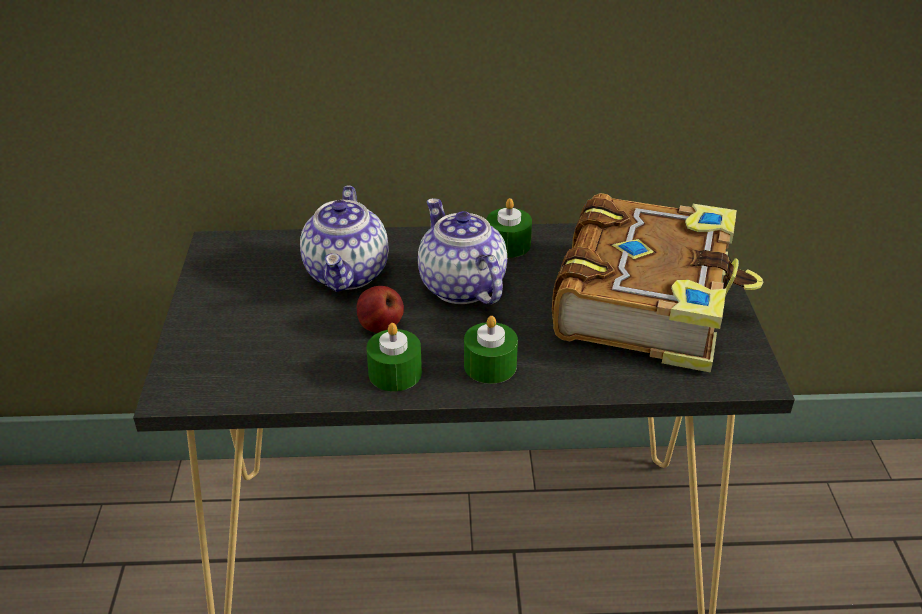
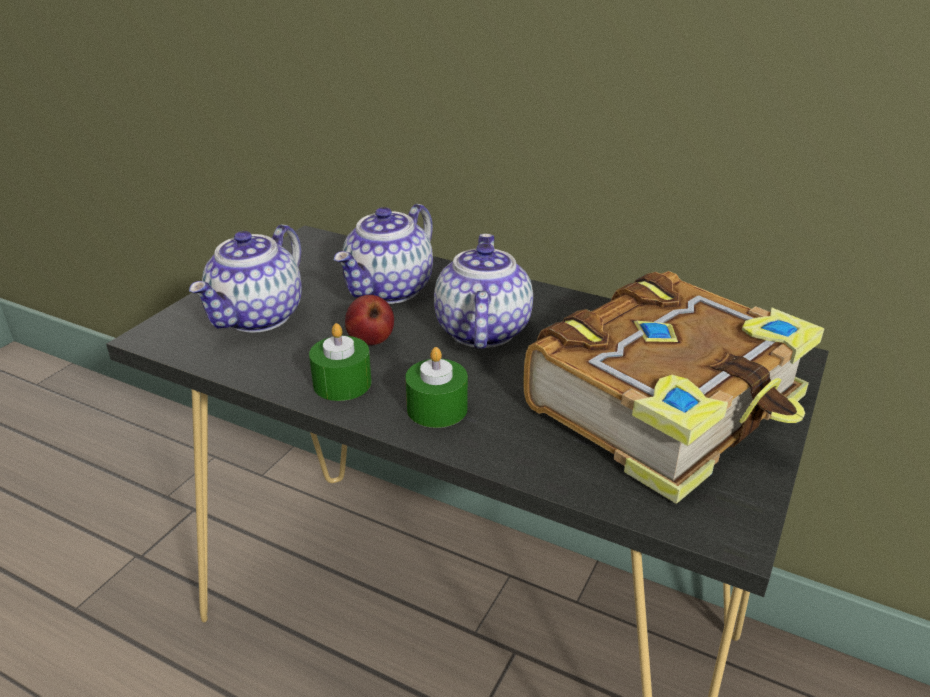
camera: 30 degrees right, 5 degrees down
green candle [487,198,532,258] -> none
none -> teapot [189,224,302,332]

